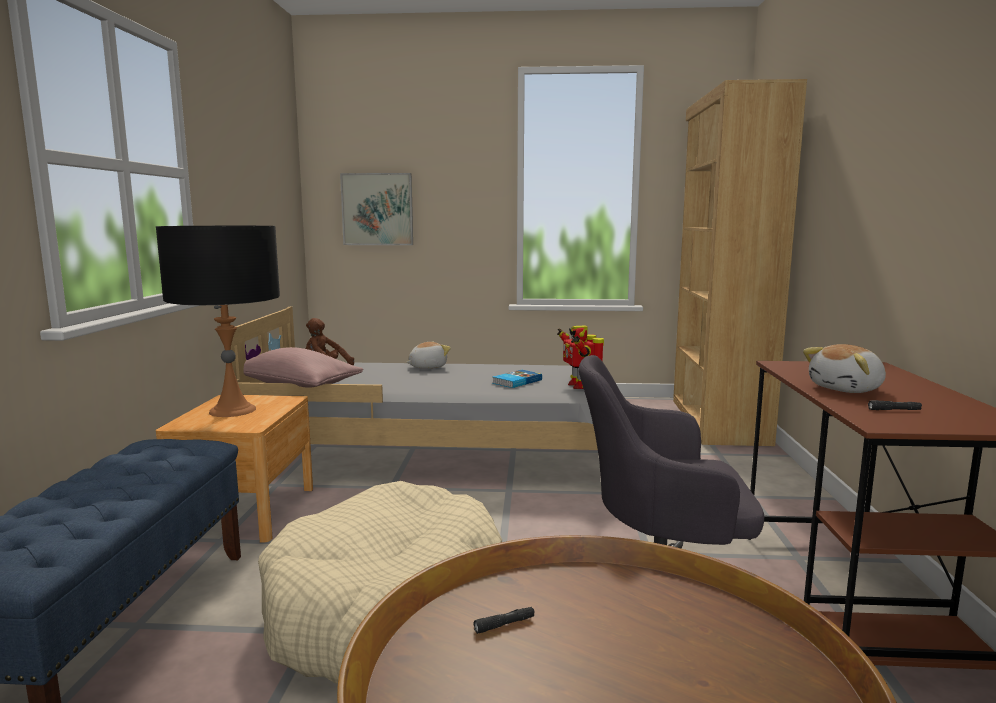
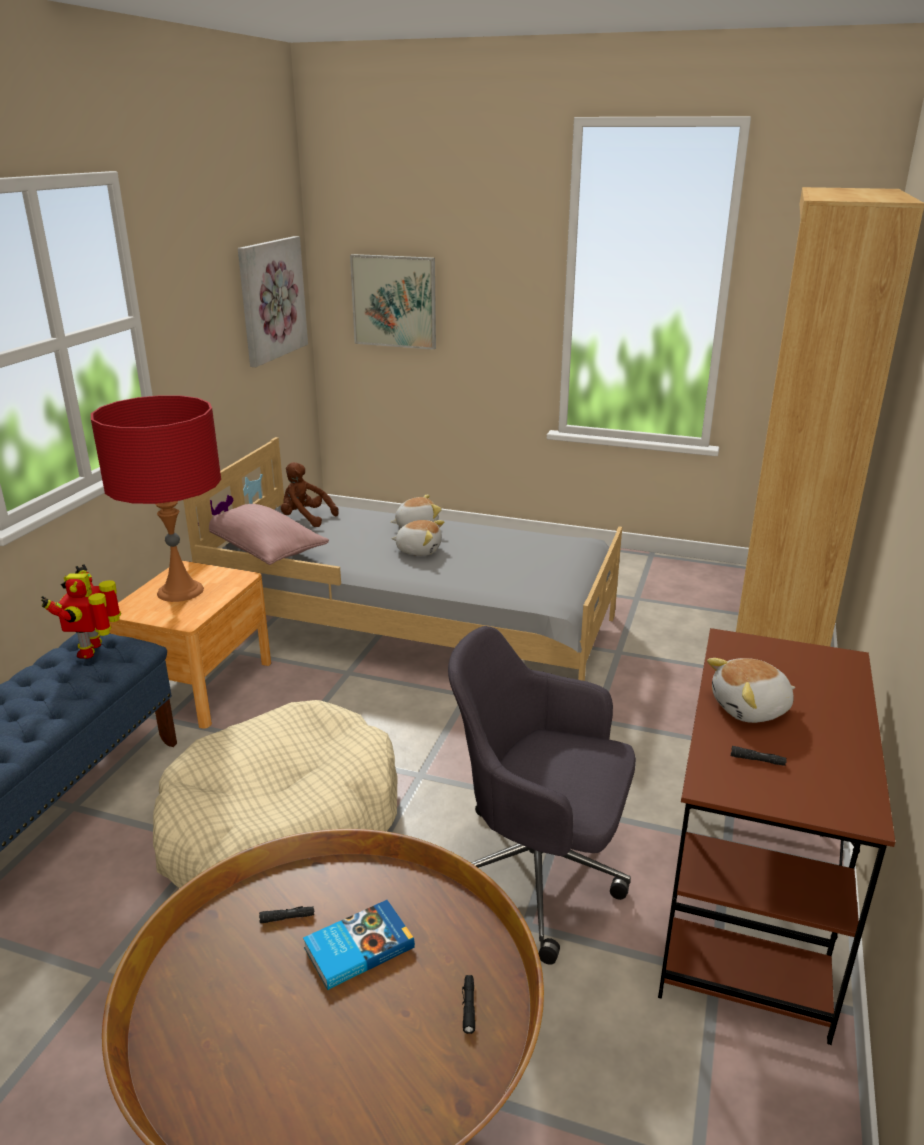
camera: 15 degrees right, 15 degrees up
black table lamp [156,226,280,417] -> red table lamp [91,395,221,602]
book [493,370,542,388] -> book moved to [303,900,415,990]
toy robot [557,326,604,389] -> toy robot moved to [41,565,121,659]
none -> picture [238,236,308,367]
none -> plush toy [391,520,444,556]
none -> black flashlight [462,975,475,1034]

